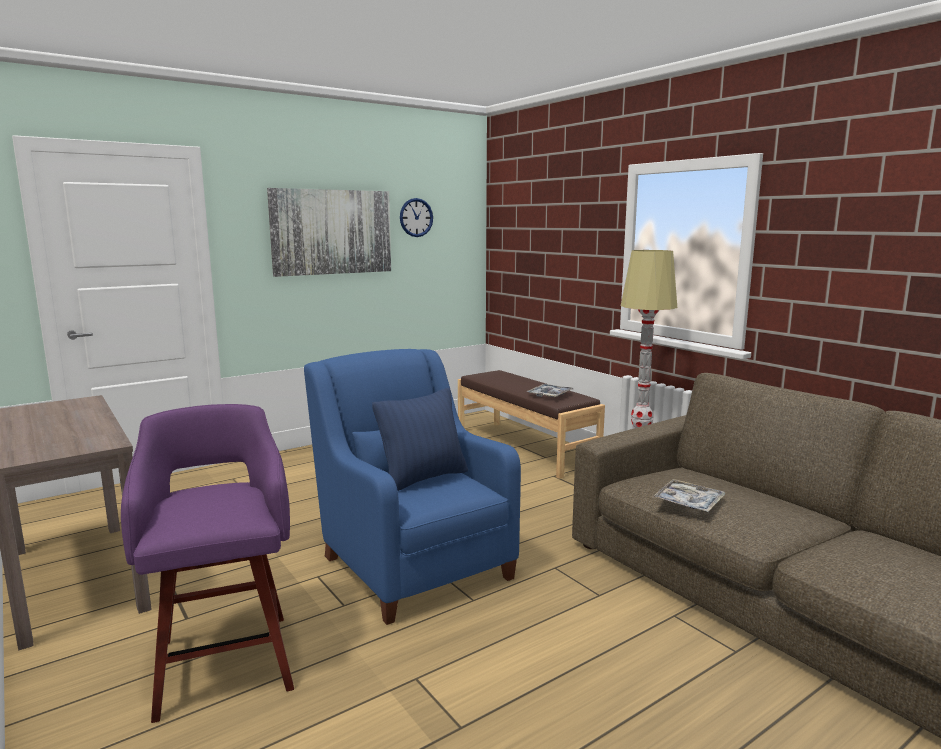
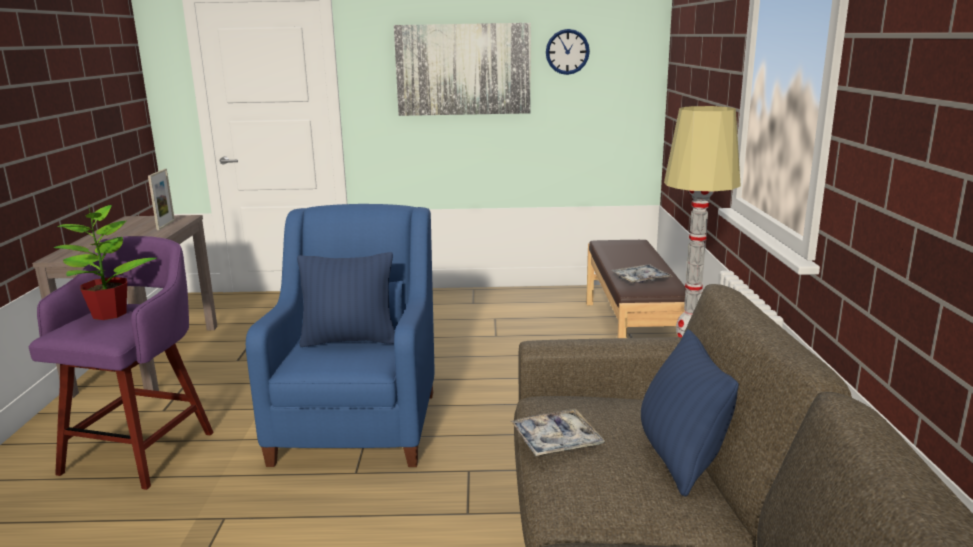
camera: 35 degrees right, 5 degrees up
none -> potted plant [54,205,157,320]
none -> picture frame [148,169,175,230]
none -> blue pillow [641,329,739,497]

